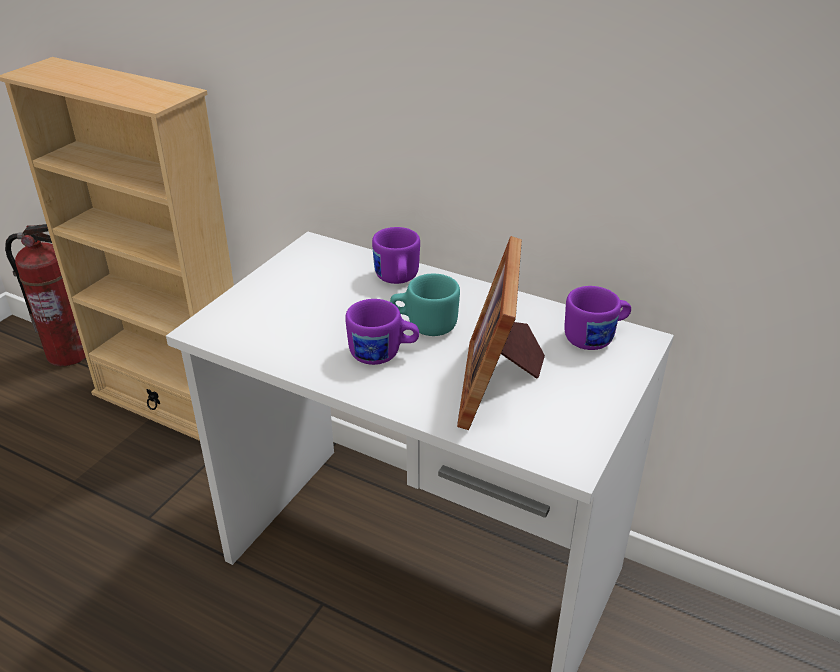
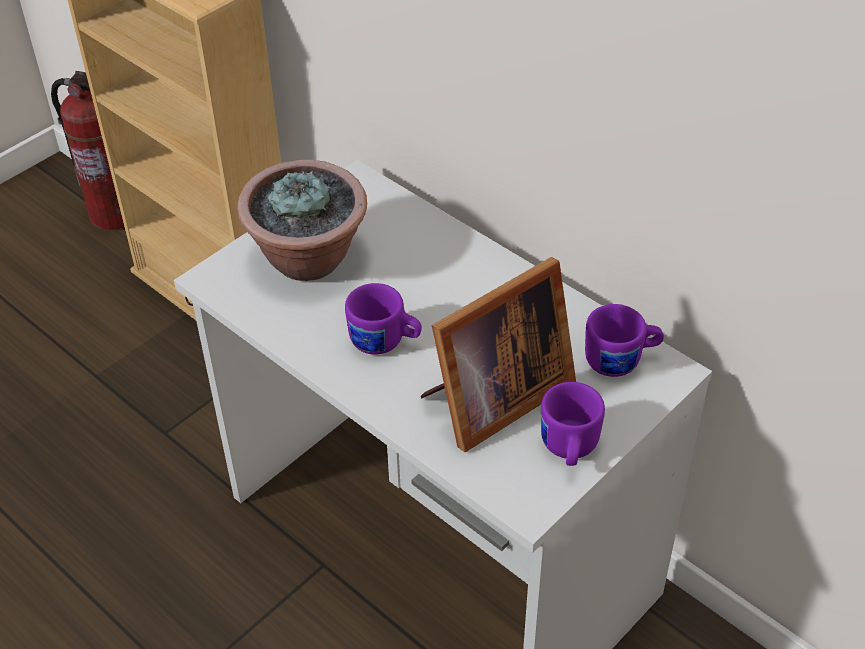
camera: 15 degrees right, 10 degrees up
purple mug [372,227,420,284] -> purple mug moved to [541,382,605,466]
turquoise mug [390,274,460,336] -> none
picture frame [457,236,545,430] -> picture frame turned 150 degrees counterclockwise [421,257,576,452]
none -> potted plant [237,160,367,281]

